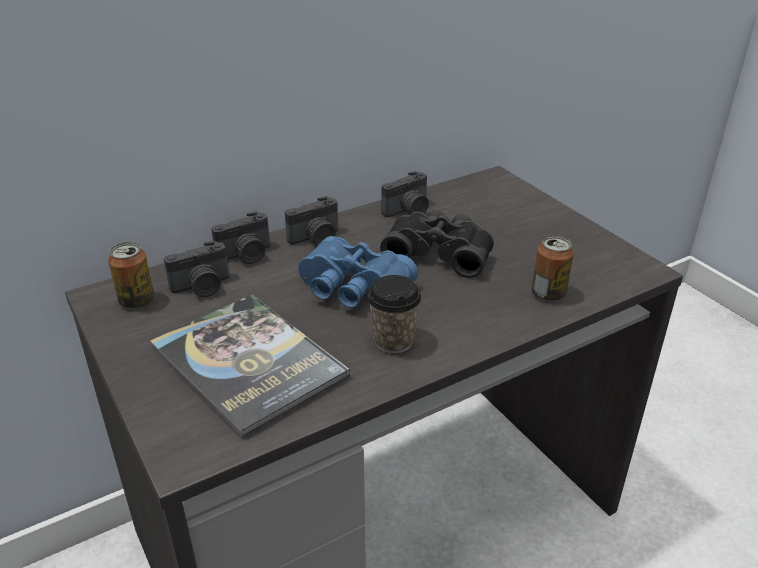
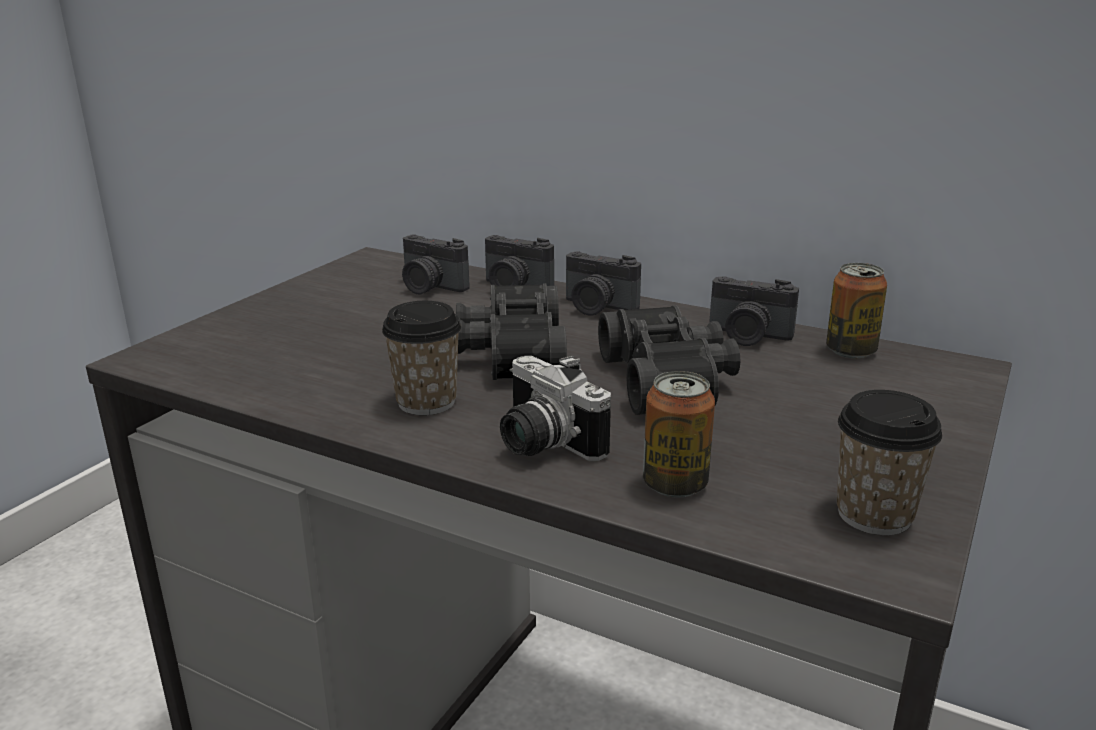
camera: 60 degrees right, 10 degrees down
can [108,242,154,309] -> can moved to [826,263,887,358]
book [150,294,350,437] -> none
blue binoculars [298,236,418,308] -> black binoculars [456,283,567,380]
none -> camera [500,356,611,461]
none -> cup [837,390,943,535]

